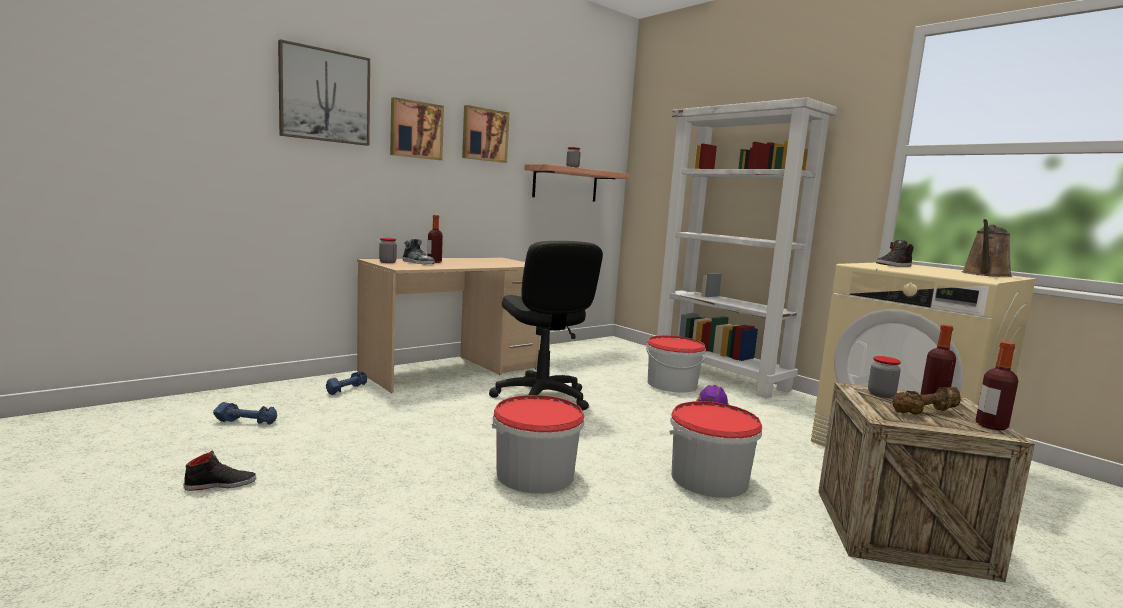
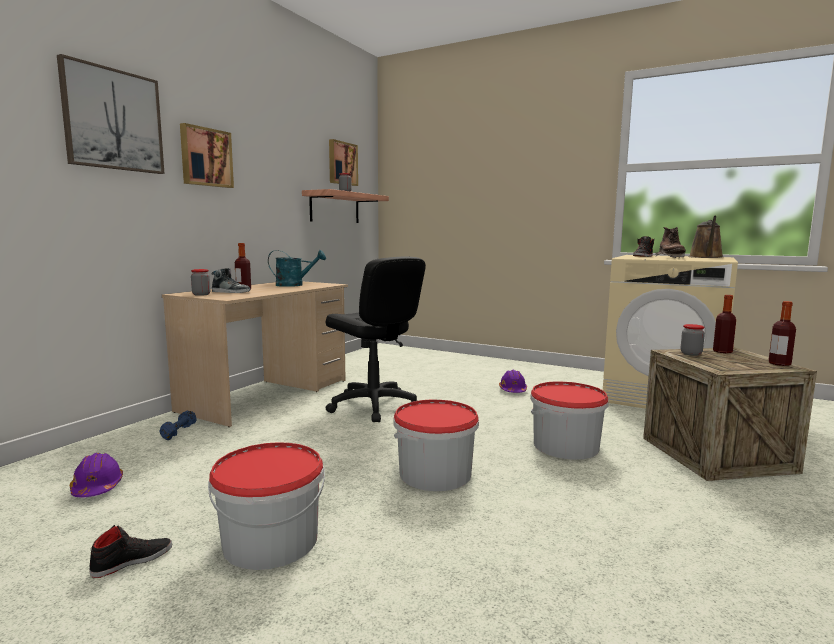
camera: 20 degrees left, 0 degrees up
blue dumbbell [213,402,277,425] -> purple hard hat [70,453,123,497]
picture [462,105,510,163] -> picture moved to [329,139,358,186]
bucket [646,335,706,393] -> bucket moved to [208,442,325,570]
white bookcase [657,97,837,399] -> none
brown dumbbell [893,387,961,415] -> none
none -> turquoise watering can [268,250,326,287]
none -> brown boot [656,227,686,258]

